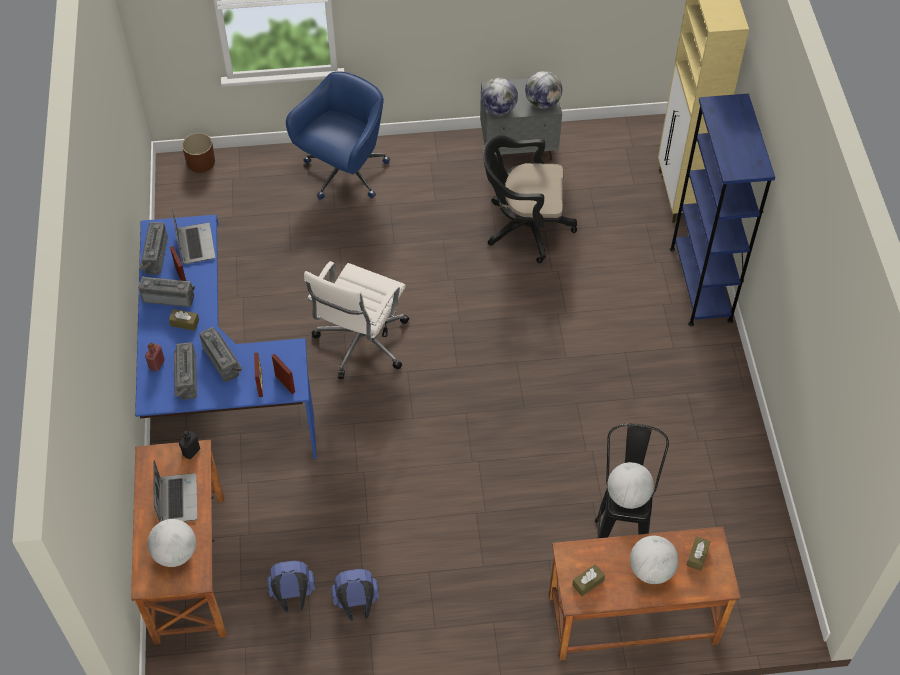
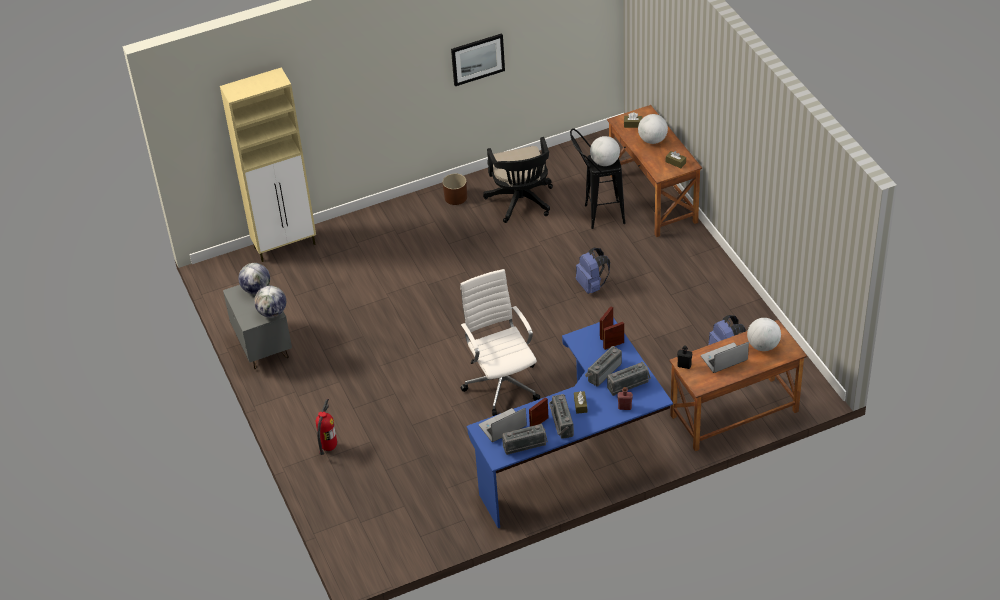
camera: 105 degrees left, 10 degrees down
brown planter [182,133,215,173] -> brown planter moved to [443,174,467,205]
blue office chair [286,71,390,200] -> fire extinguisher [316,398,337,455]
white office chair [304,261,409,379] -> white office chair turned 120 degrees counterclockwise [460,269,540,416]
blue backpack [331,569,379,621] -> blue backpack moved to [576,248,610,294]
black office chair [483,135,577,263] -> black office chair moved to [483,137,553,223]
blue bookcase [670,93,775,326] -> none
none -> picture [451,33,505,86]

